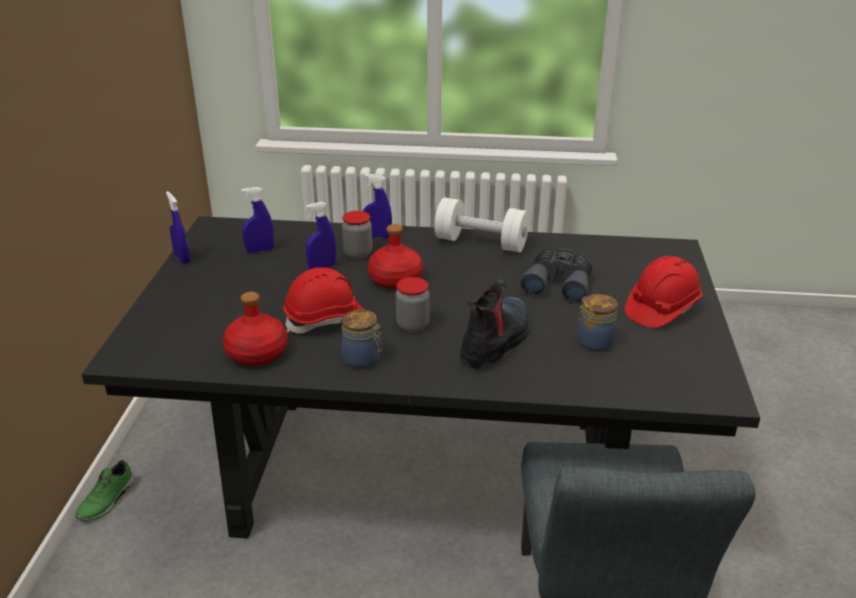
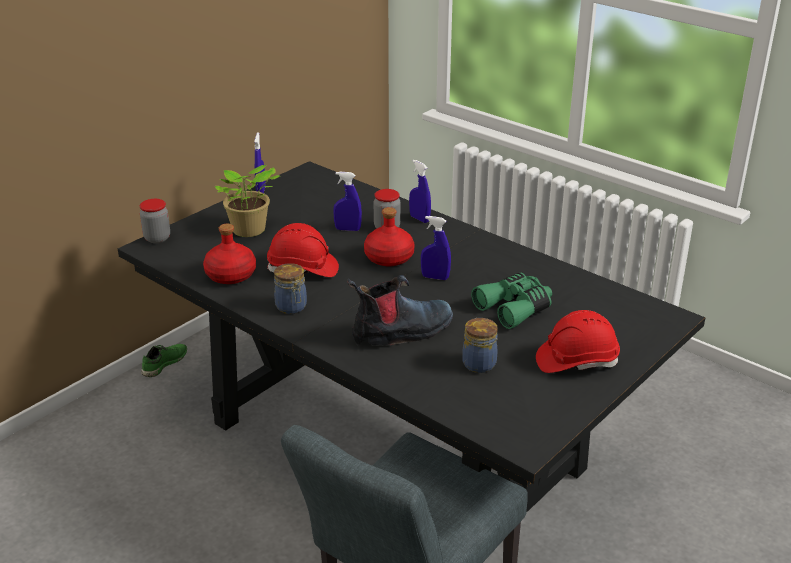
camera: 35 degrees right, 0 degrees up
green shoe [75,460,135,521] -> green shoe turned 150 degrees clockwise [141,344,187,377]
blue spray bottle [241,187,274,253] -> blue spray bottle moved to [421,216,451,280]
jar [396,277,430,332] -> jar moved to [140,199,170,243]
white dumbbell [435,198,529,252] -> none
grey binoculars [520,248,592,304] -> green binoculars [471,273,552,329]
none -> potted plant [215,165,280,237]

